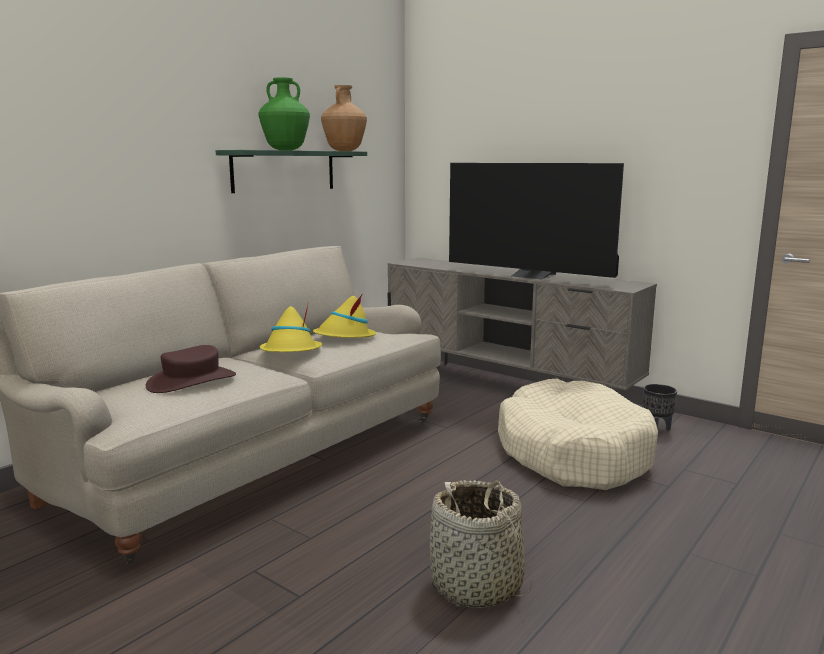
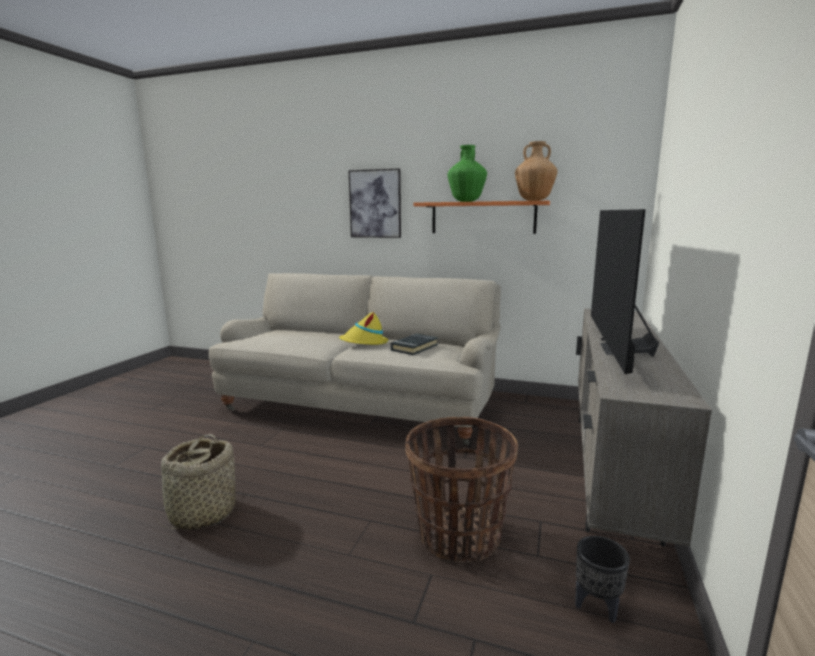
camera: 70 degrees right, 0 degrees up
brown hat [146,345,236,393] -> none
green shelf [216,150,367,193] -> orange shelf [413,201,550,234]
yellow hat [313,293,376,338] -> black book [391,334,438,355]
beige dog bed [498,379,658,490] -> basket [405,417,518,562]
none -> picture [349,169,401,238]

